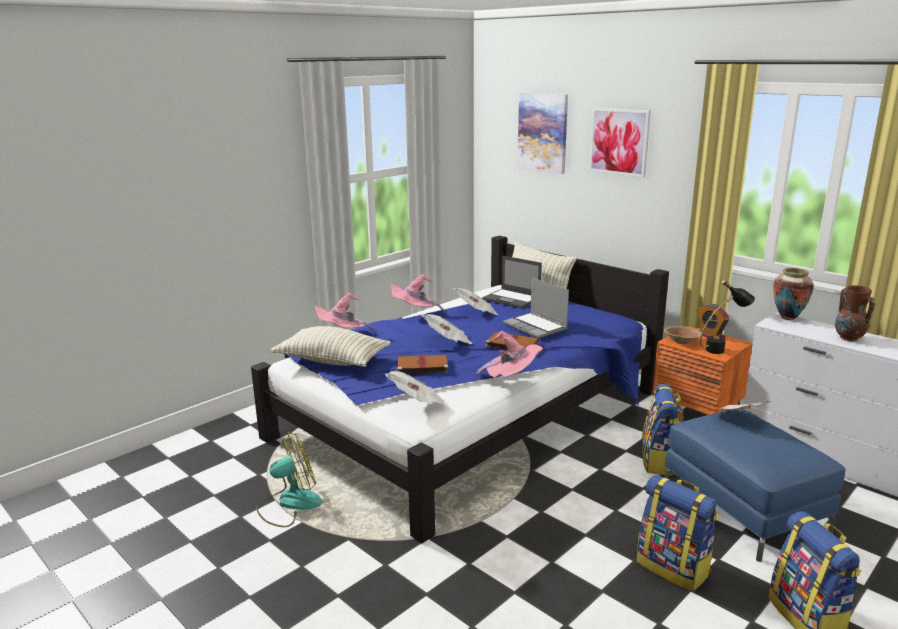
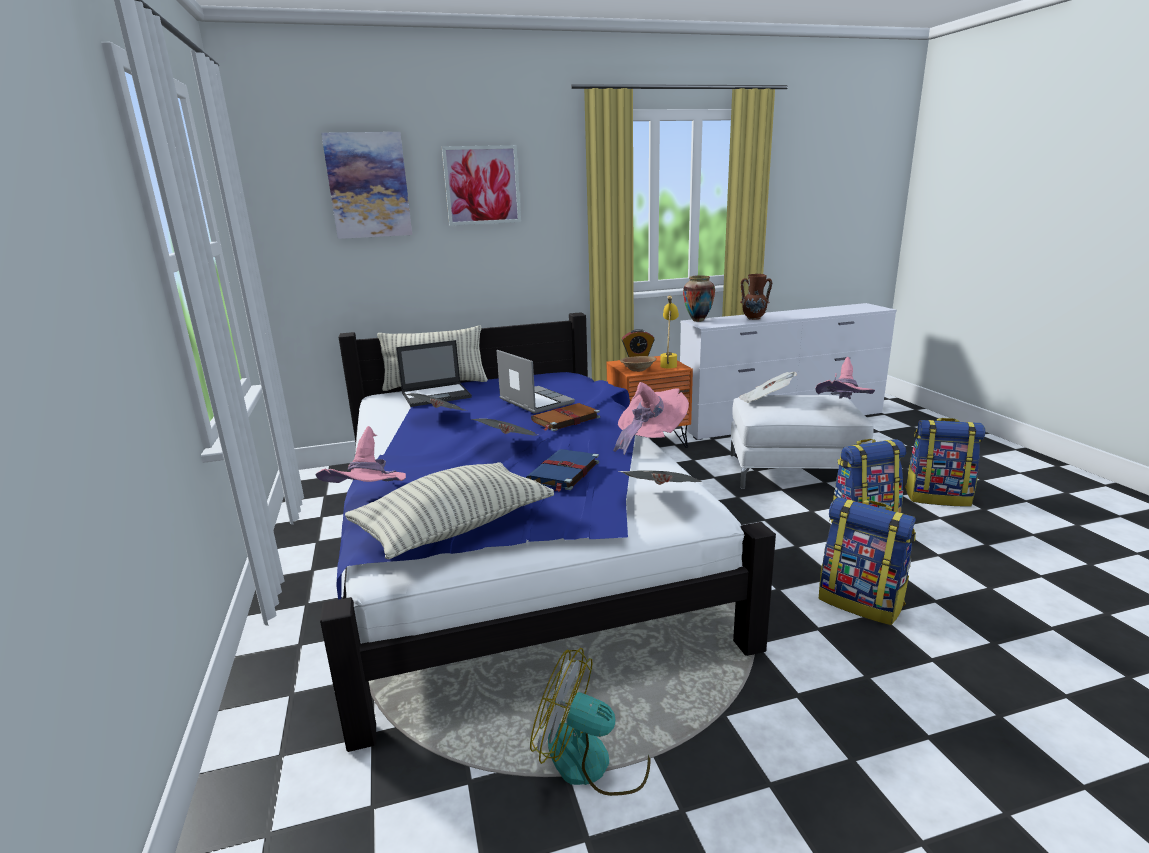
camera: 60 degrees left, 0 degrees up
fan [256,432,322,527] -> fan turned 75 degrees counterclockwise [530,648,651,796]
pink hat [391,274,446,314] -> pink hat moved to [815,357,875,399]
brown book [396,355,448,374] -> blue book [526,449,599,492]
laptop [503,277,569,338] -> laptop turned 120 degrees counterclockwise [496,350,575,414]
backpack [642,384,683,475] -> backpack moved to [819,497,916,625]
blue ottoman [664,409,845,562] -> white ottoman [730,395,874,489]
black table lamp [700,280,755,354] -> yellow table lamp [660,295,679,368]

